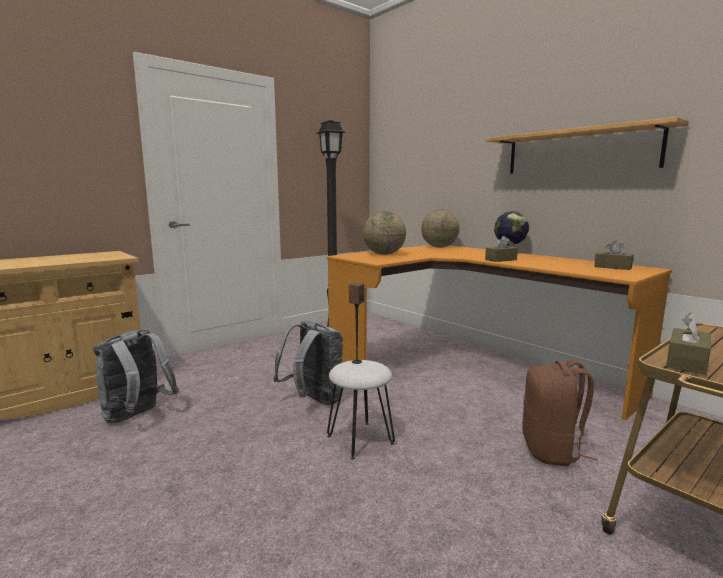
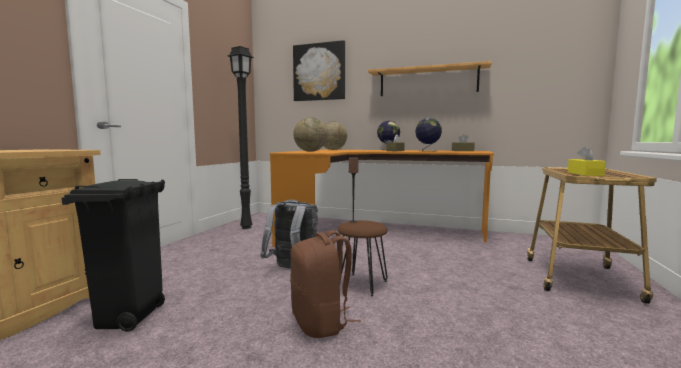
camera: 30 degrees left, 5 degrees down
grey backpack [93,330,179,423] -> black trash can [62,179,165,332]
white stool [327,360,395,460] -> brown stool [337,220,388,297]
brown backpack [522,360,597,466] -> brown backpack moved to [290,230,361,338]
brown tissue box [666,313,711,375] -> yellow tissue box [568,146,606,176]
none -> picture [293,40,345,101]
none -> globe [415,118,442,151]

